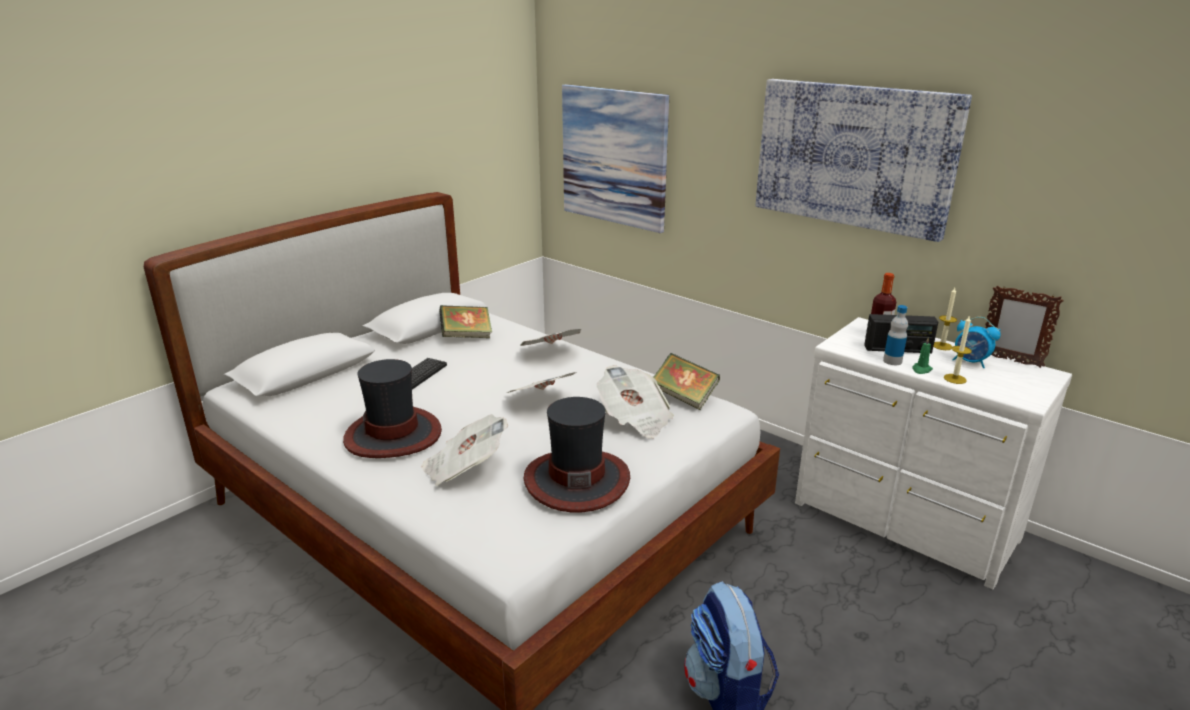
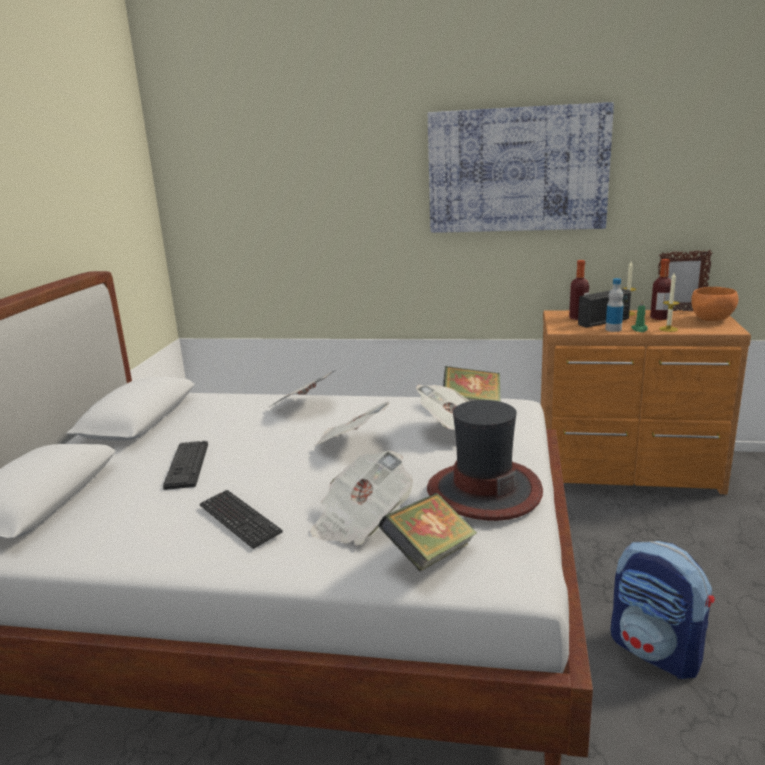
camera: 30 degrees left, 5 degrees down
hat [343,359,442,458] -> keyboard [200,490,283,549]
book [439,305,492,338] -> book moved to [378,493,477,571]
picture [562,84,669,233] -> none
white dresser [795,317,1072,589] -> brown dresser [541,310,751,494]
alarm clock [953,317,1001,368] -> bottle [650,259,671,320]
none -> orange bowl [691,287,738,321]

